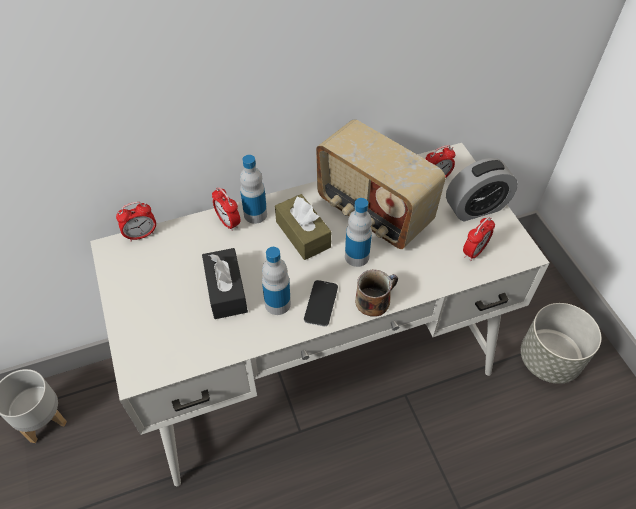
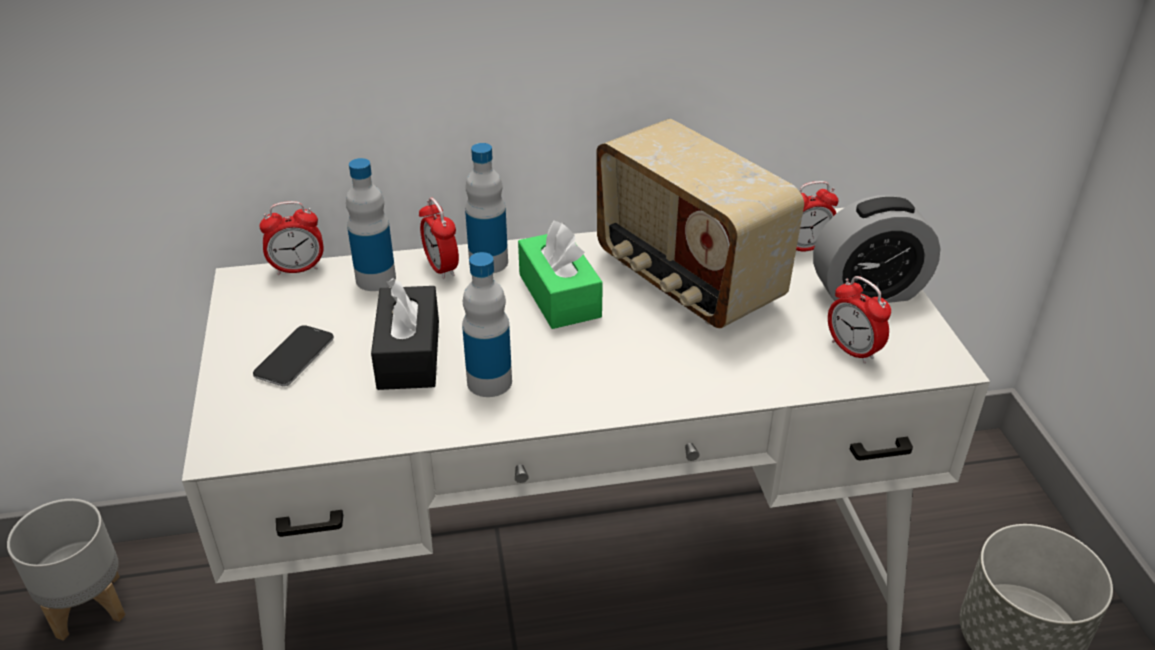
camera: 10 degrees right, 15 degrees down
brown tissue box [275,194,331,260] -> green tissue box [518,220,603,329]
phone [304,280,338,326] -> phone moved to [253,325,334,386]
bottle [345,198,372,267] -> bottle moved to [346,158,396,291]
mug [355,269,398,317] -> none
alarm clock [463,217,495,261] -> alarm clock turned 90 degrees clockwise [828,276,891,364]

